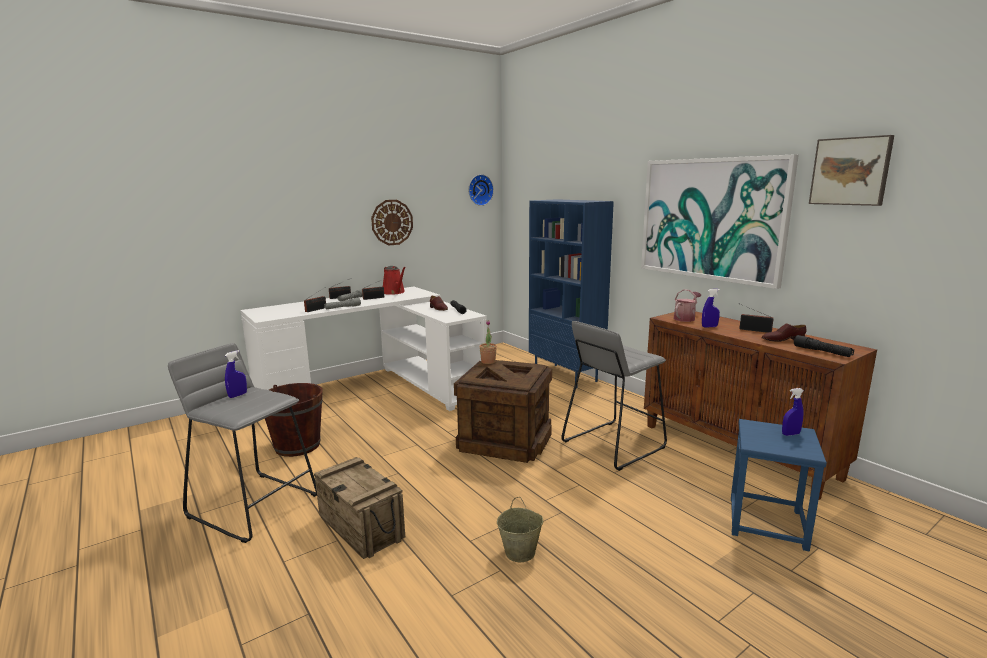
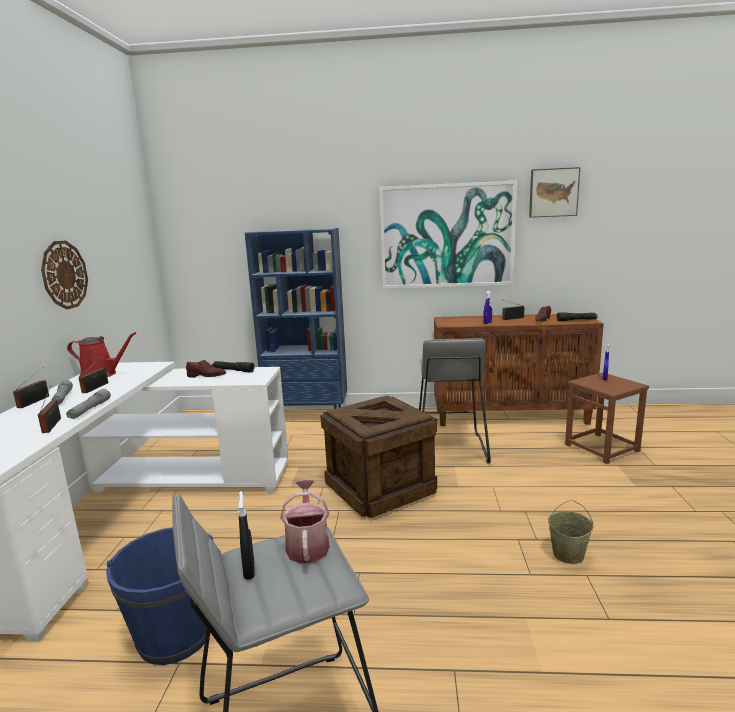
camera: 50 degrees left, 0 degrees up
blue spray bottle [225,350,247,398] -> black spray bottle [238,491,254,580]
brown bucket [265,383,323,457] -> blue bucket [106,527,214,665]
crate [314,457,405,559] -> none
wall clock [469,174,494,206] -> none
potted plant [480,320,497,364] -> none
watering can [674,289,701,322] -> watering can moved to [280,480,330,564]
blue stool [731,419,827,551] -> brown stool [565,372,649,464]

